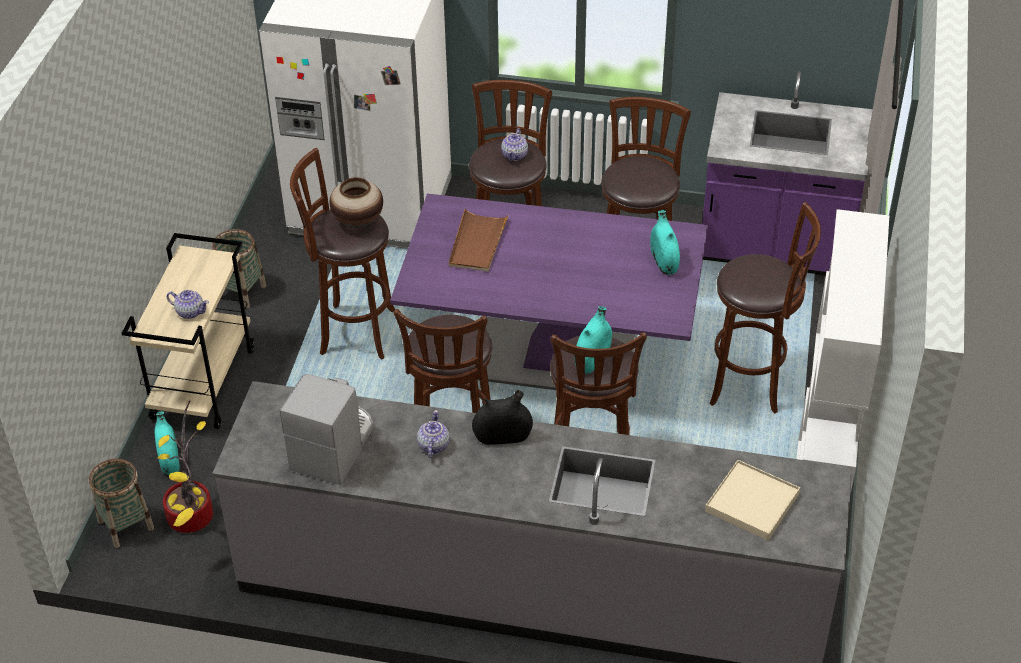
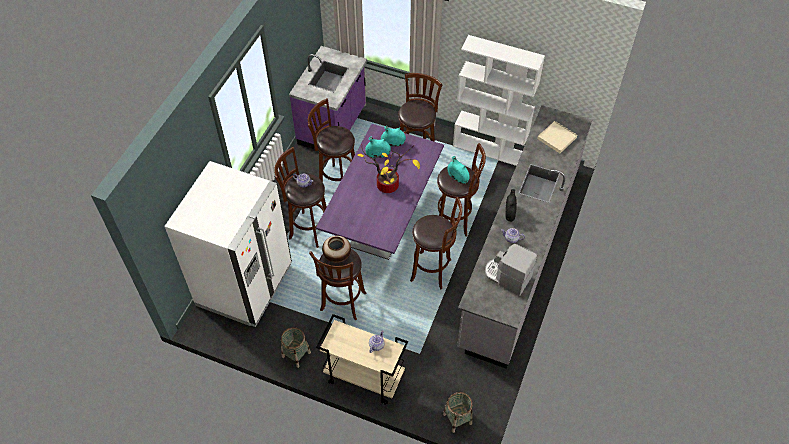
camera: 80 degrees left, 10 degrees up
turquoise vase [154,412,180,475] -> turquoise vase moved to [365,137,391,158]
potted plant [158,400,213,533] -> potted plant moved to [358,145,420,193]
brown tray [449,208,509,272] -> none

